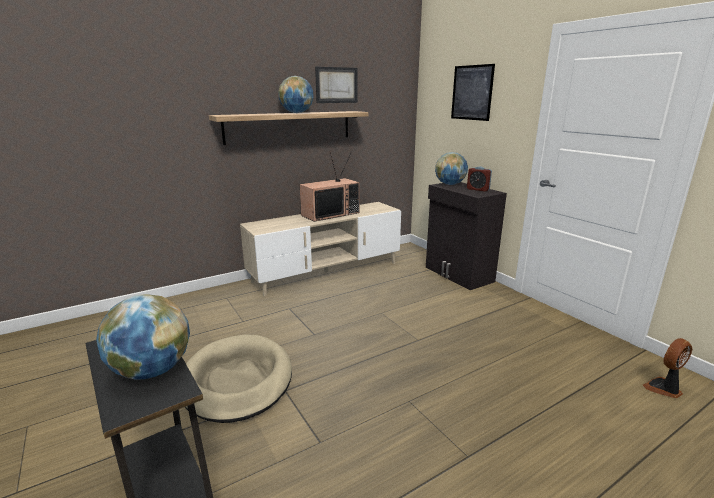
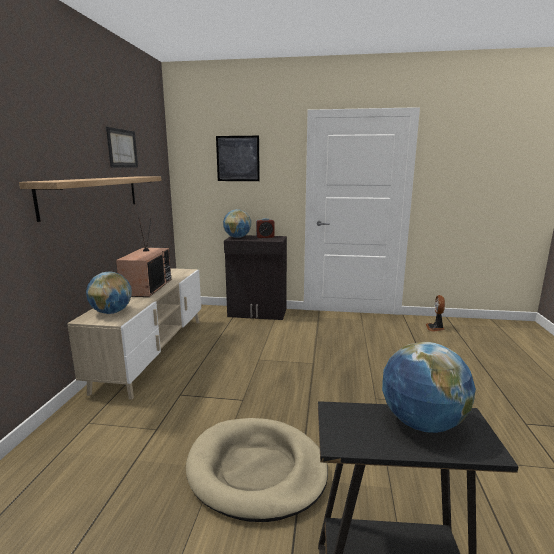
camera: 50 degrees left, 5 degrees down
globe [278,76,314,113] -> globe moved to [86,272,132,314]

